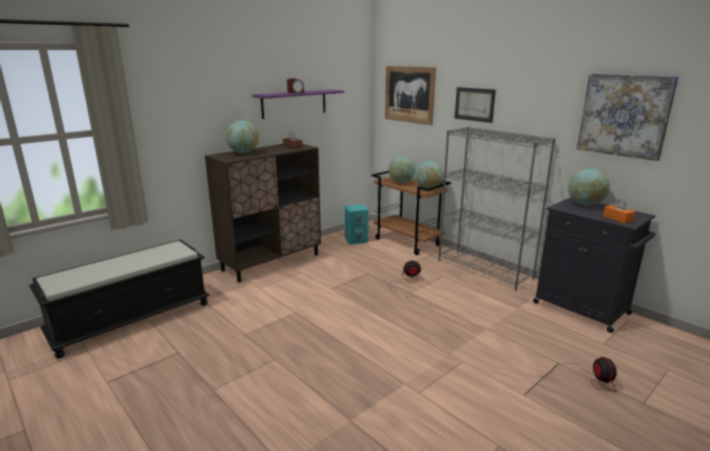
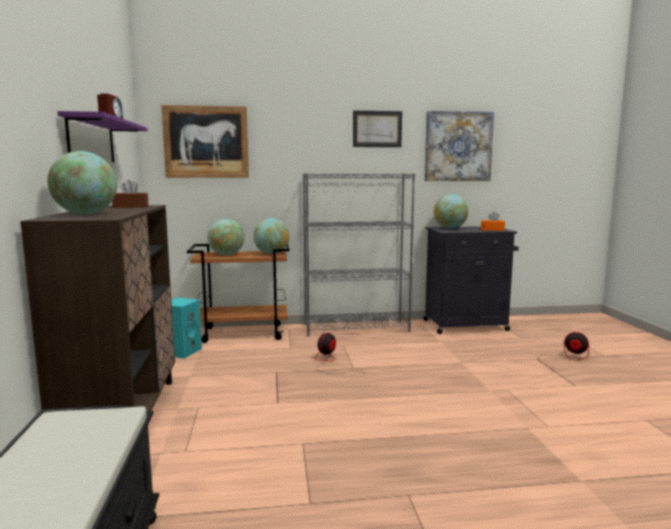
camera: 55 degrees left, 10 degrees down
picture [455,87,496,123] -> picture moved to [353,111,402,147]

